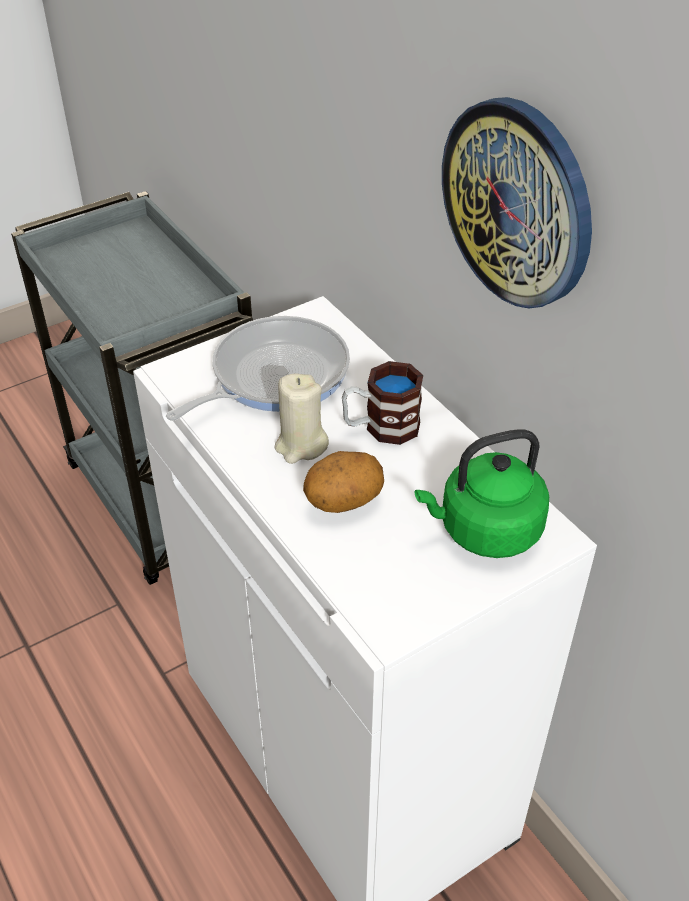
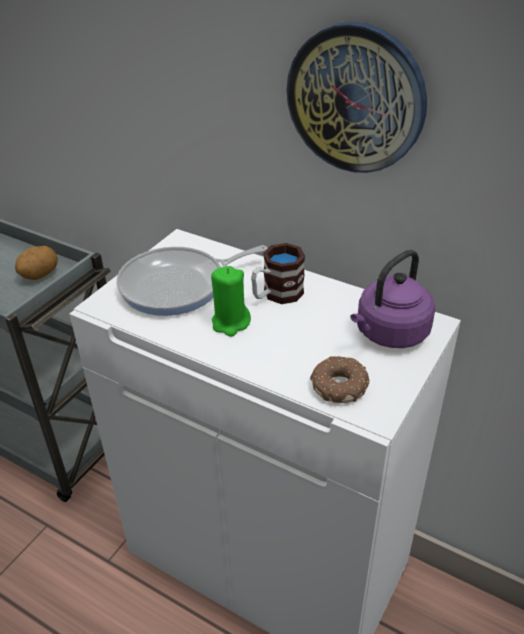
camera: 25 degrees left, 5 degrees down
frying pan [166,316,350,421] -> frying pan turned 135 degrees counterclockwise [116,245,268,316]
beige candle [274,374,329,464] -> green candle [211,266,251,337]
potato [303,451,384,513] -> potato moved to [15,246,58,280]
green kettle [415,429,549,558] -> purple kettle [350,250,435,348]
none -> donut [310,356,369,403]

